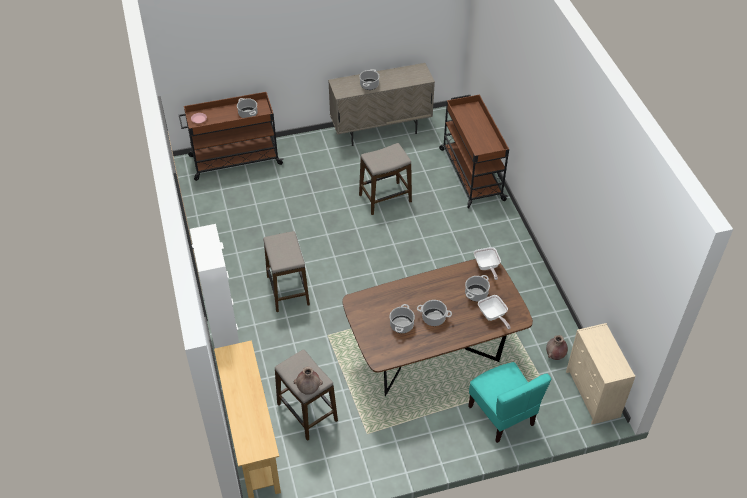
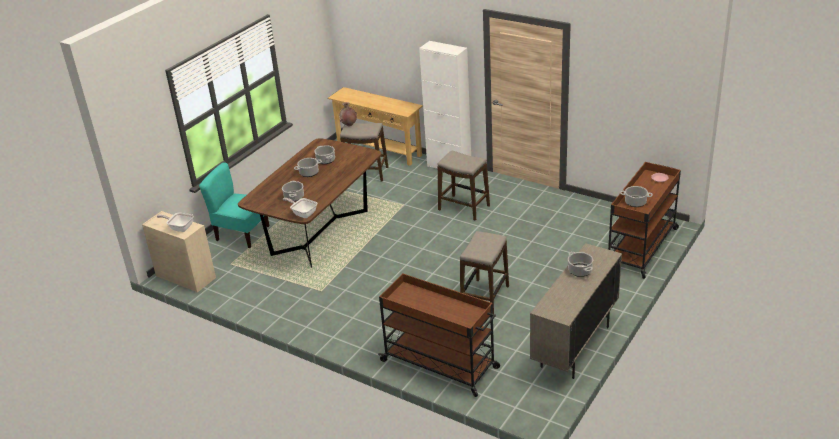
camera: 140 degrees right, 15 degrees down
frying pan [478,295,511,329] -> frying pan moved to [157,212,194,232]
brown vase [546,335,568,360] -> none

